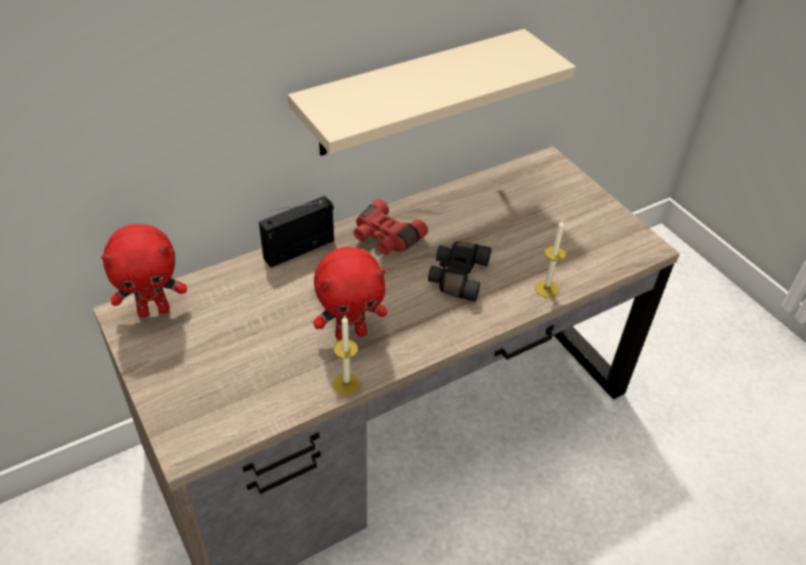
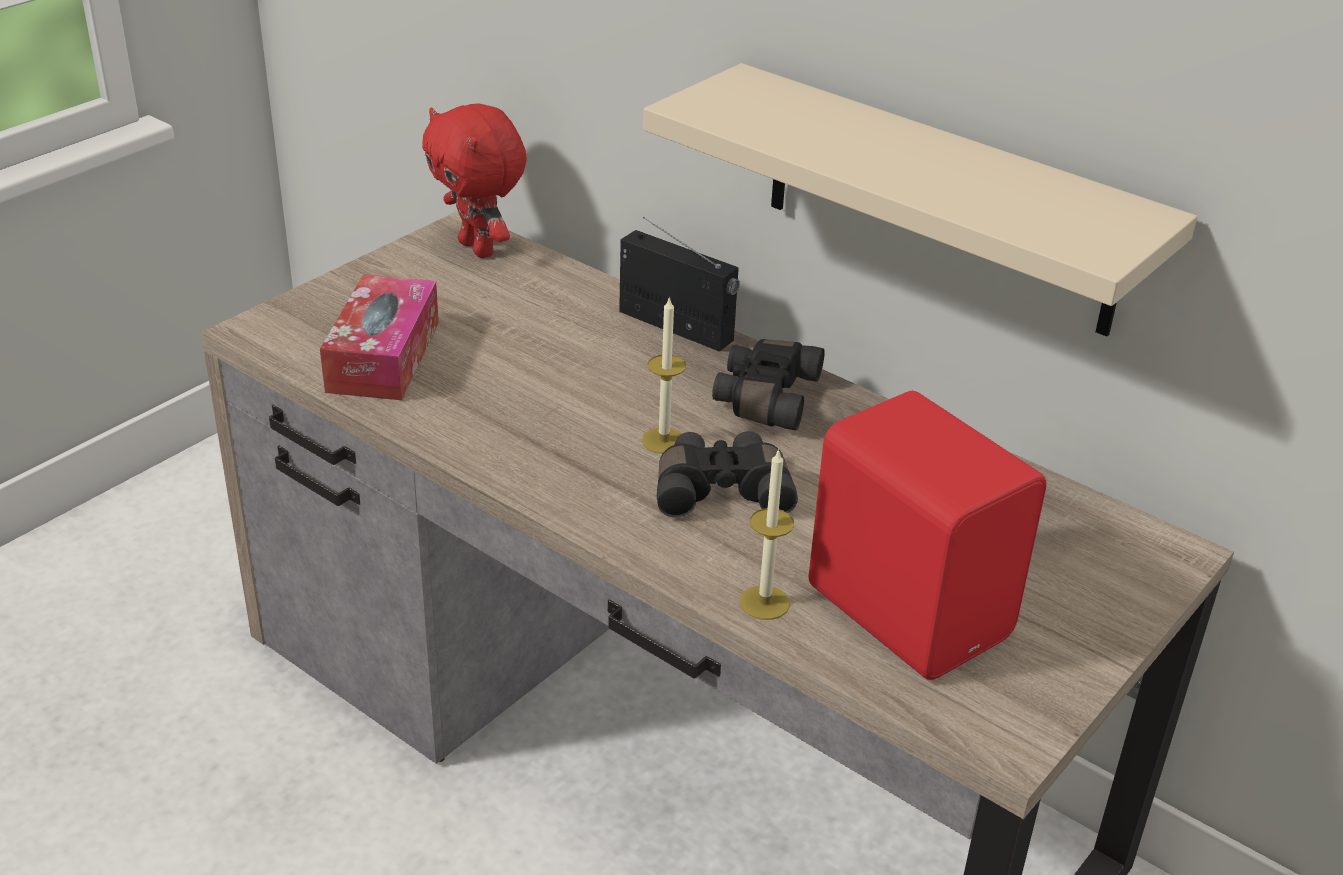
camera: 70 degrees right, 10 degrees down
red plush toy [313,247,387,340] -> none
candle [333,316,361,395] -> candle moved to [642,296,686,454]
red binoculars [354,199,428,255] -> black binoculars [712,339,825,431]
none -> tissue box [320,274,439,400]
none -> red speaker [809,391,1047,680]

